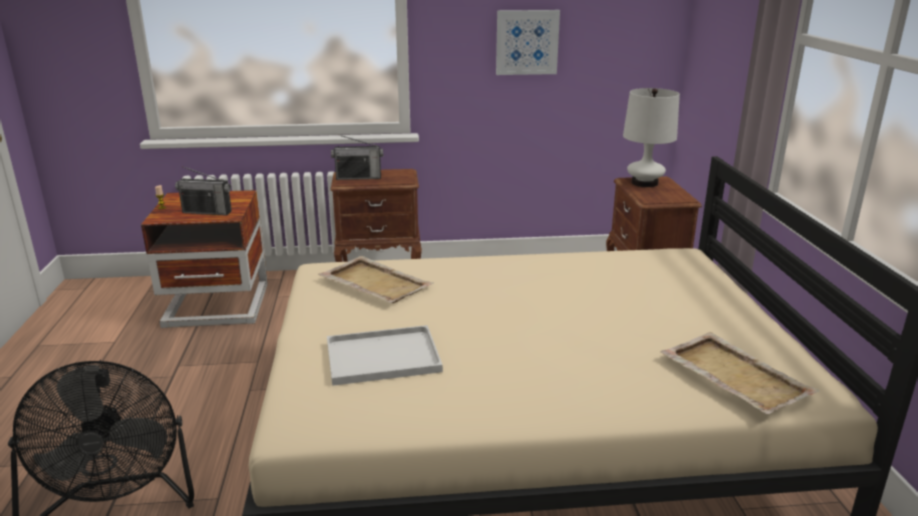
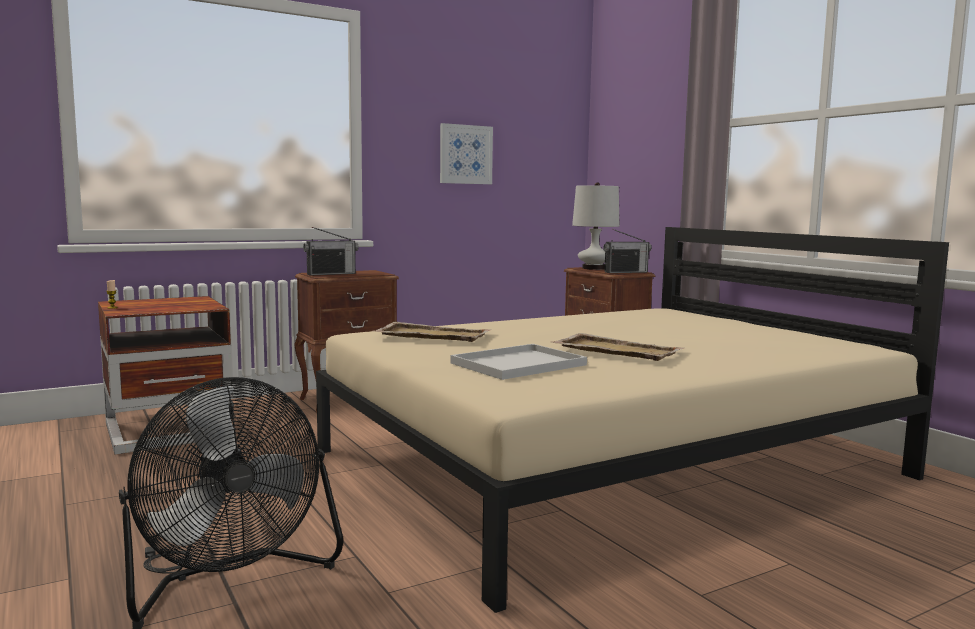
camera: 25 degrees left, 15 degrees down
radio [175,166,232,215] -> radio moved to [603,229,652,273]
beige tray [660,332,819,414] -> beige tray moved to [552,333,684,361]

